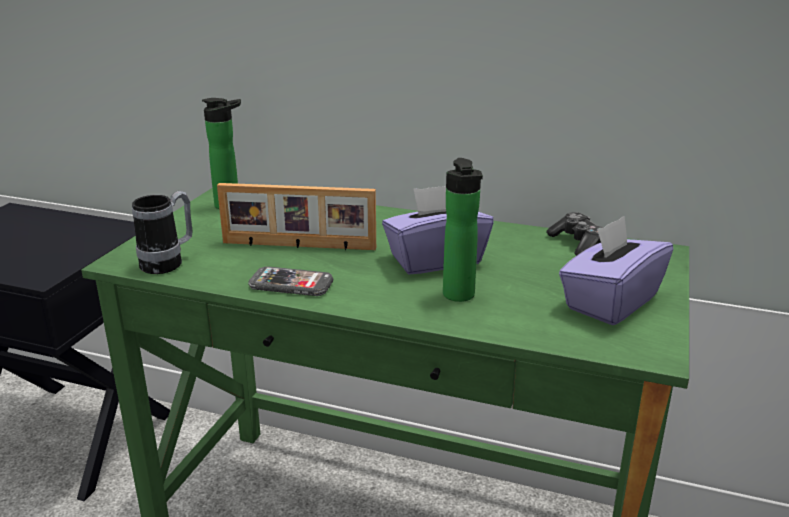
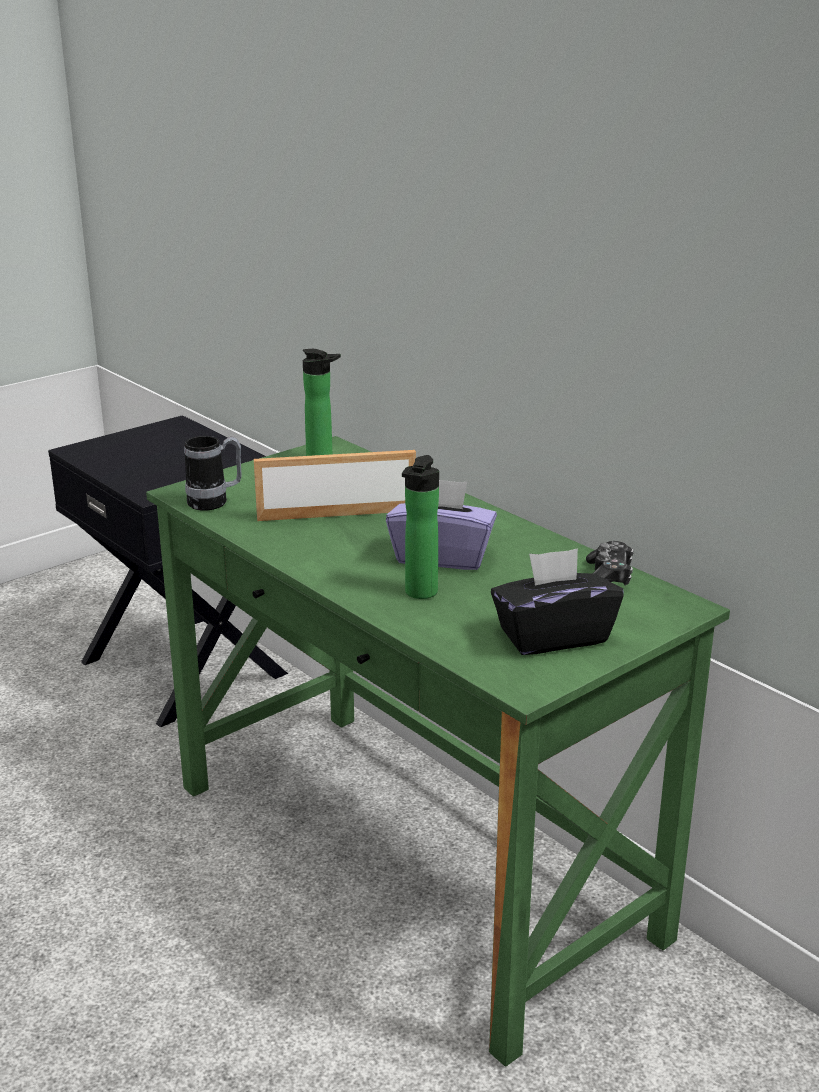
camera: 30 degrees right, 0 degrees up
picture frame [217,183,376,250] -> picture frame turned 135 degrees clockwise [254,450,416,521]
phone [248,266,333,296] -> none
purple tissue box [559,216,673,325] -> black tissue box [491,548,624,655]

